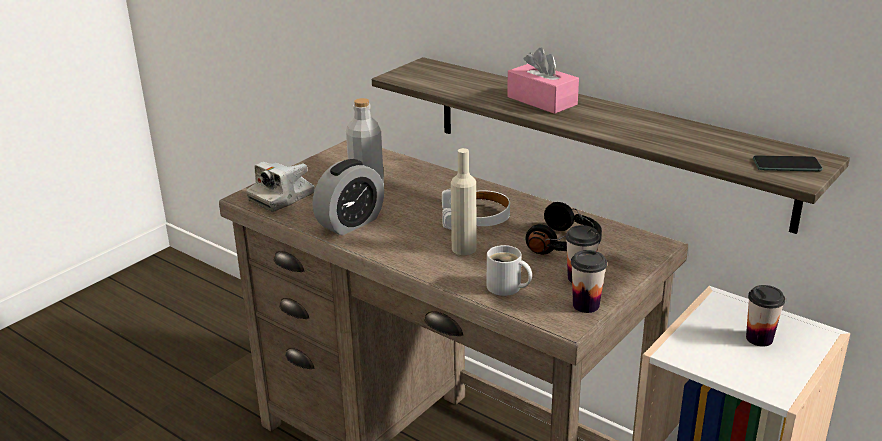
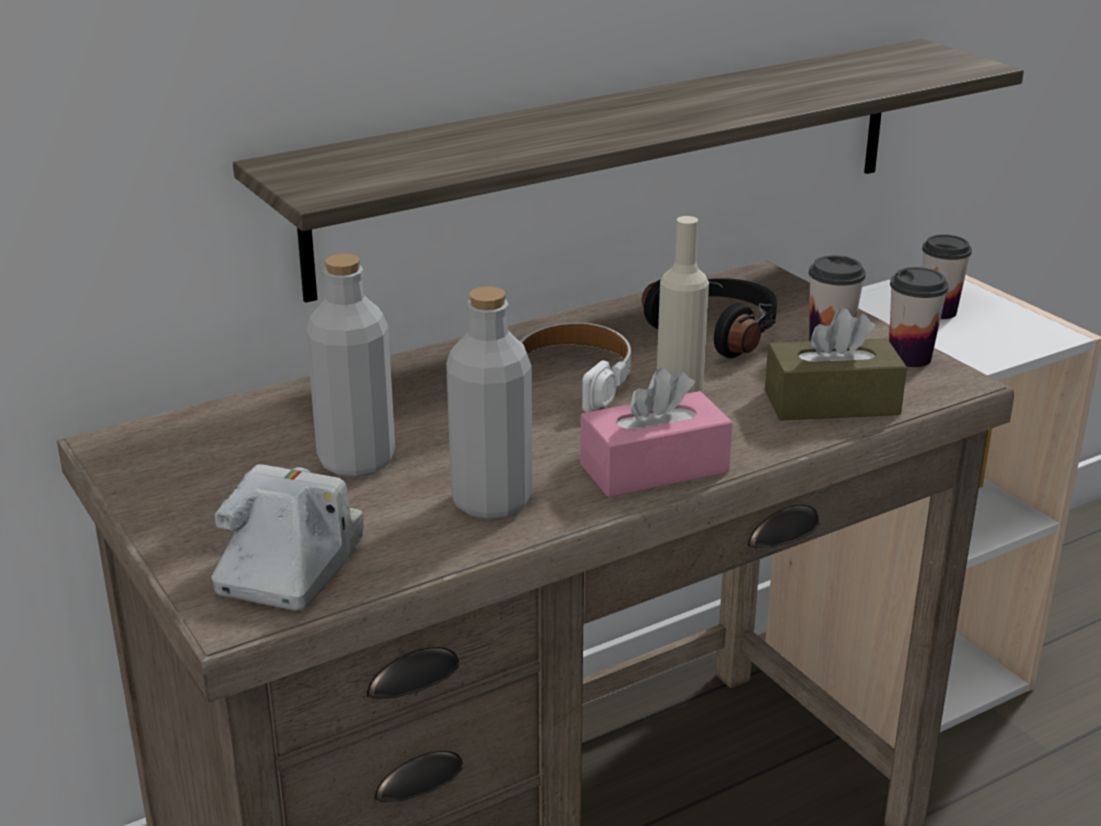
camera: 70 degrees left, 0 degrees up
camera [246,162,315,211] -> camera turned 135 degrees counterclockwise [211,464,364,611]
alarm clock [313,159,384,236] -> grey bottle [446,286,532,519]
white mug [487,245,532,296] -> brown tissue box [765,308,907,421]
pink tissue box [507,48,579,114] -> pink tissue box moved to [580,368,733,497]
phone [753,155,823,171] -> none

